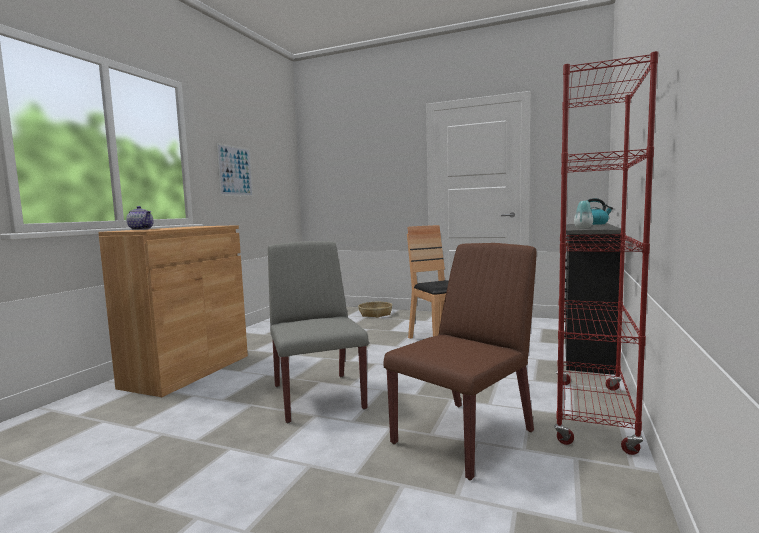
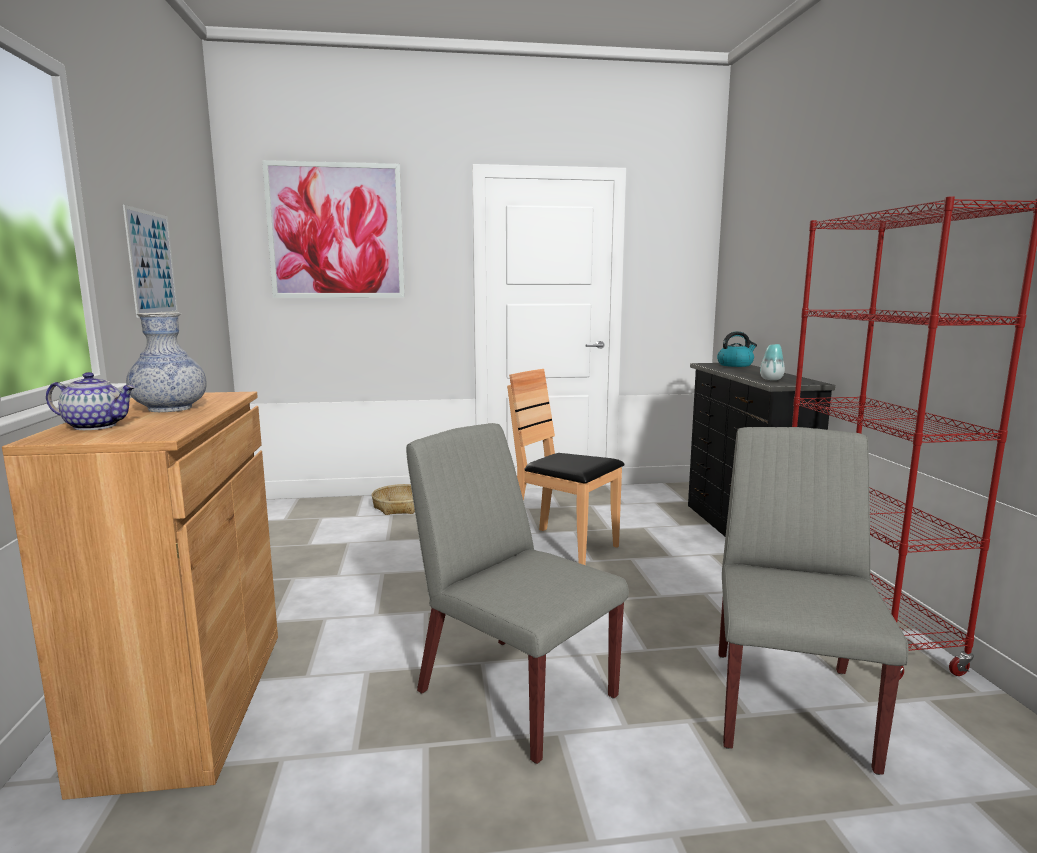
camera: 30 degrees left, 5 degrees up
brown chair [384,243,536,480] -> grey chair [718,427,909,775]
none -> vase [126,312,207,412]
none -> picture [262,160,405,298]

